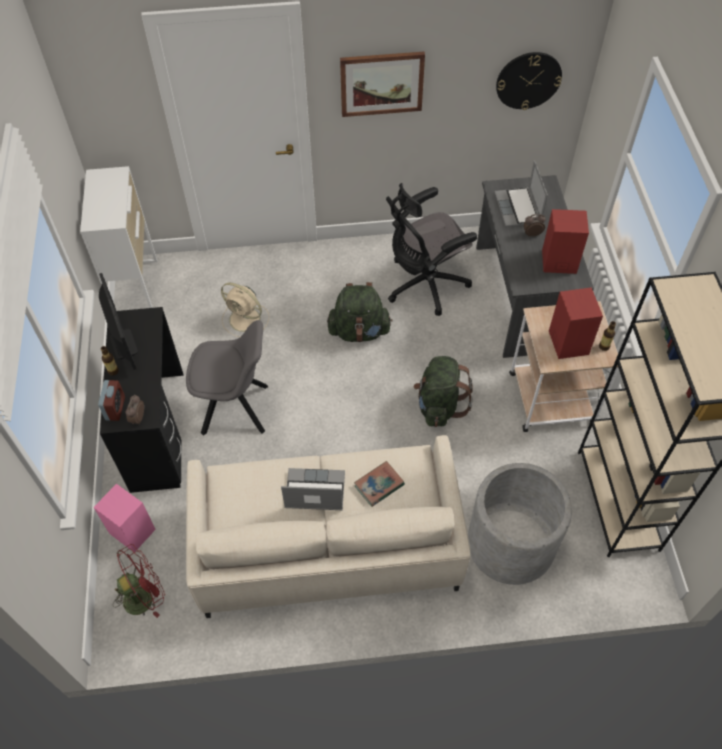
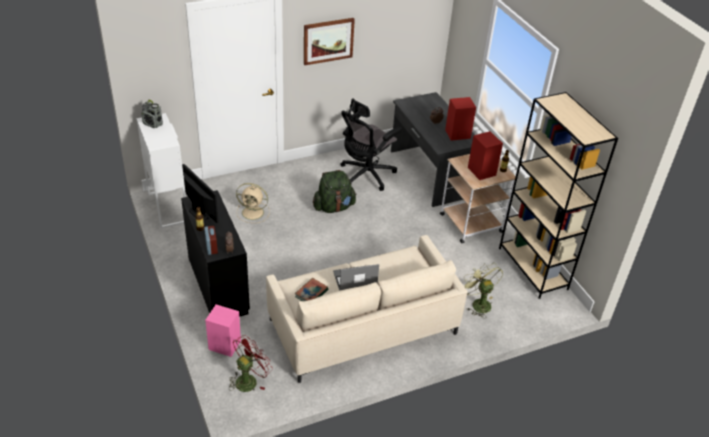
camera: 20 degrees left, 15 degrees down
grey chair [186,320,268,436] -> none
book [354,461,405,507] -> book moved to [295,278,328,301]
green backpack [413,356,473,427] -> none
grey planter [468,463,572,585] -> green fan [462,263,503,318]
laptop [495,160,548,227] -> none
wall clock [496,52,562,110] -> none
none -> radio [141,100,163,128]

